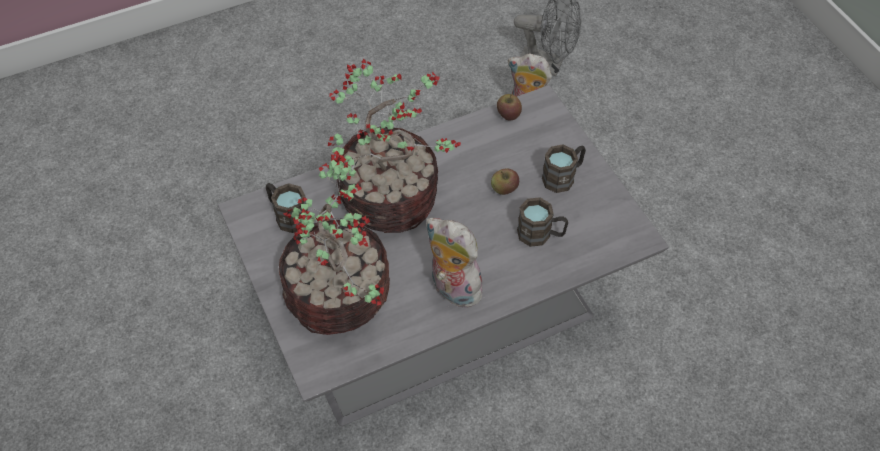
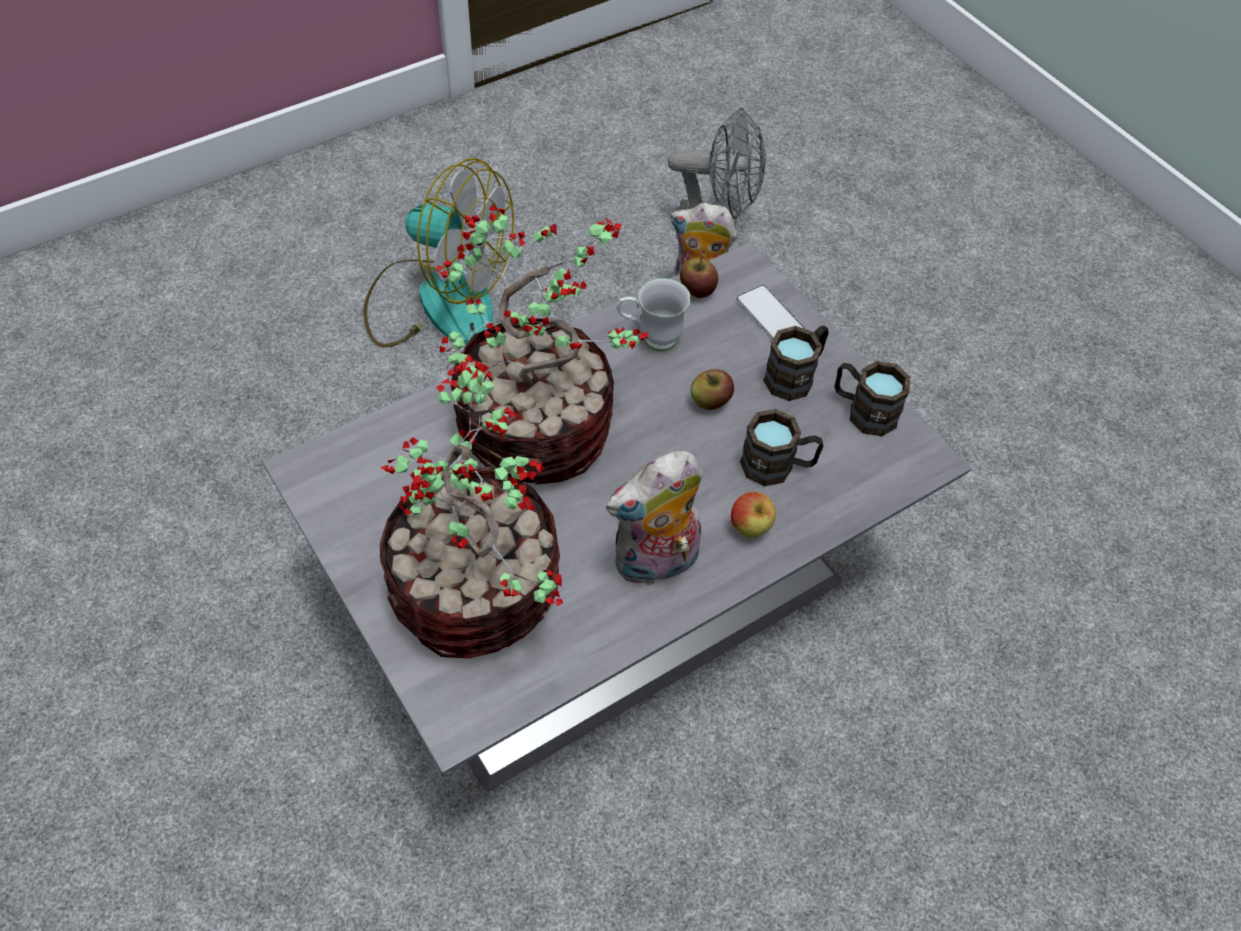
camera: 10 degrees left, 0 degrees up
brown mug [266,183,308,233] -> brown mug moved to [835,361,910,436]
plush toy [426,218,485,308] -> plush toy turned 60 degrees counterclockwise [606,451,703,587]
none -> fan [363,158,514,347]
none -> white mug [617,278,691,351]
none -> apple [731,492,776,538]
none -> phone [736,285,805,341]

